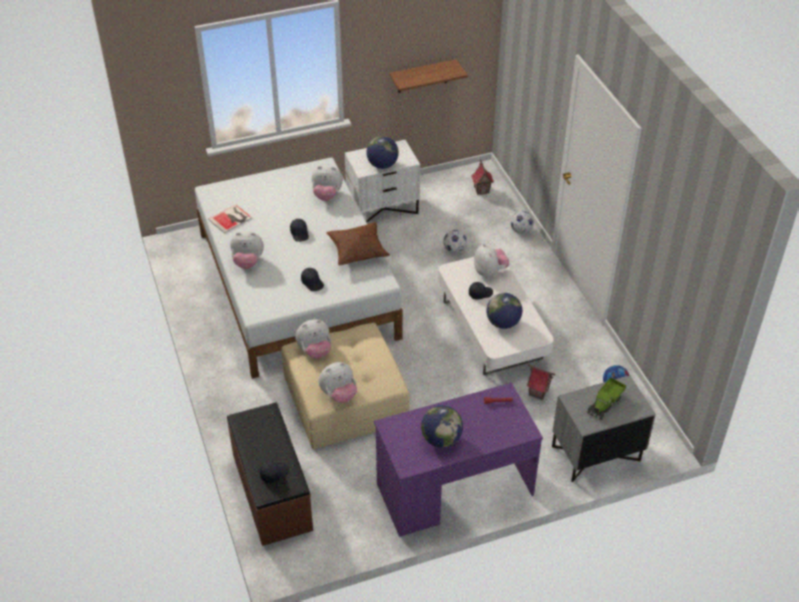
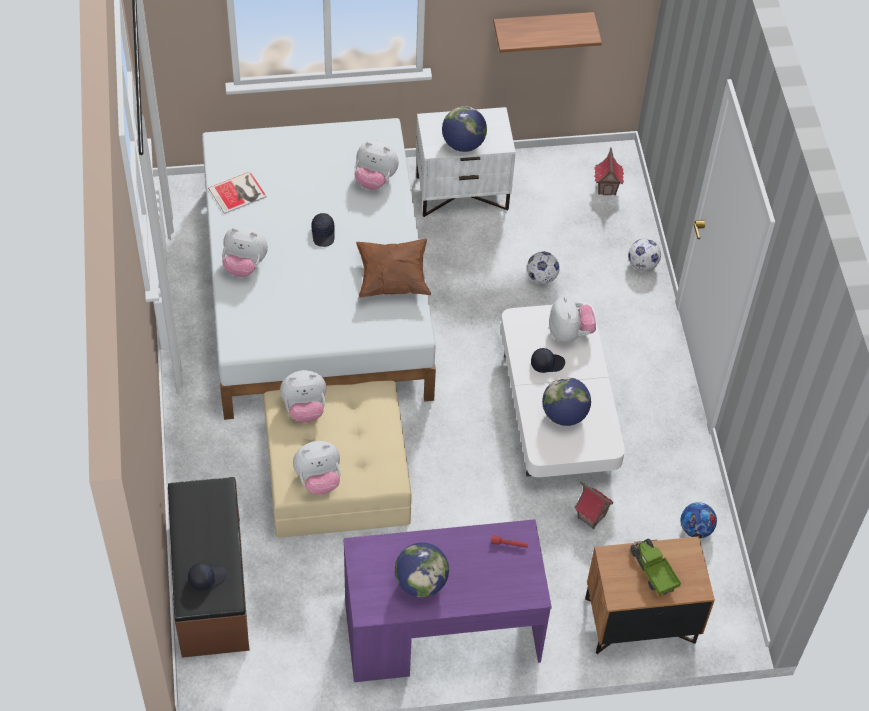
camera: 10 degrees right, 10 degrees up
black cap [301,268,324,291] -> none
grey nightstand [552,375,656,482] -> brown nightstand [585,536,715,654]
toy truck [587,377,626,420] -> toy truck turned 105 degrees clockwise [630,538,681,596]

